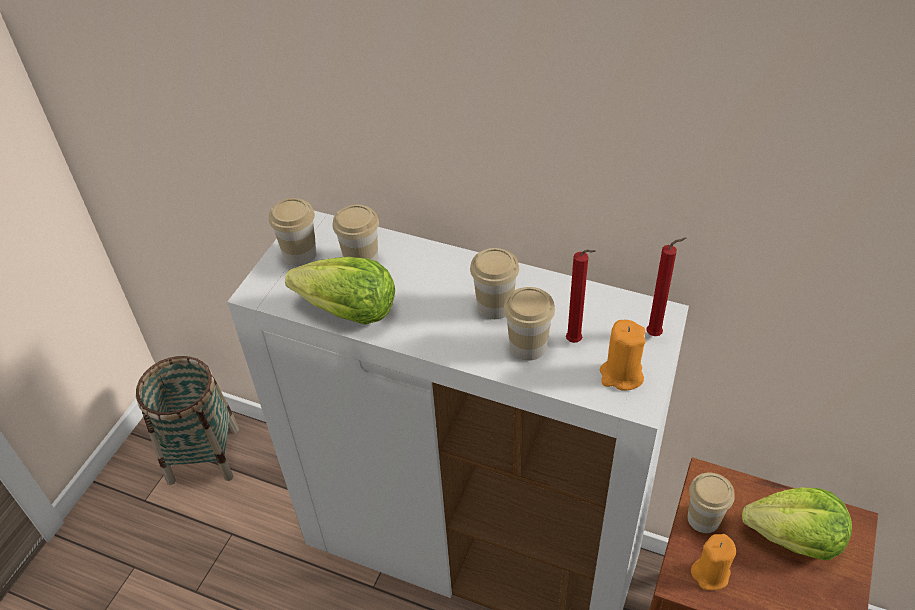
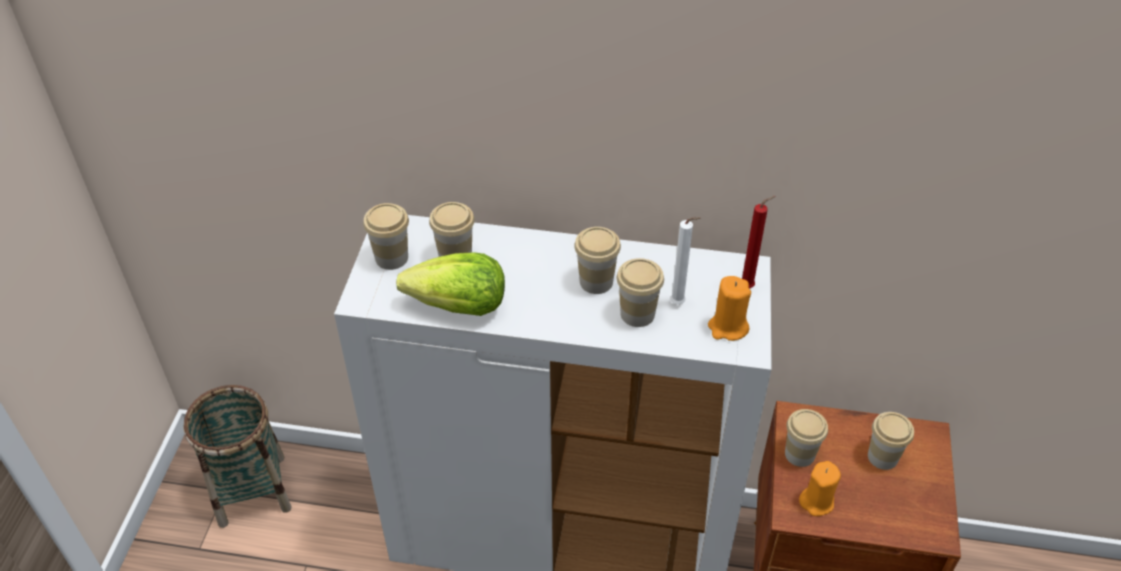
camera: 15 degrees left, 0 degrees up
red candle [566,250,596,343] -> white candle [670,217,701,305]
lettuce [742,487,852,560] -> cup [868,412,914,470]

